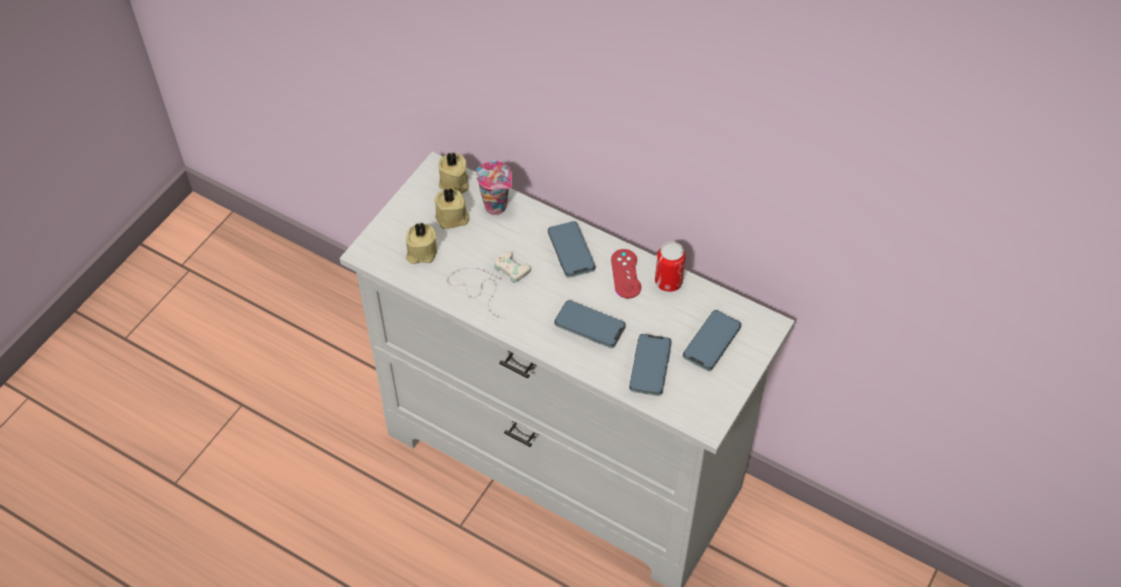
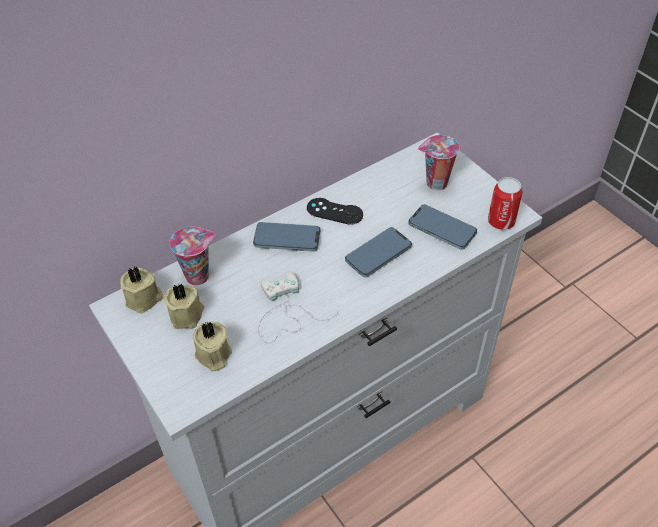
camera: 65 degrees left, 5 degrees down
red game controller [611,249,641,298] -> black game controller [307,198,363,225]
can [655,242,686,292] -> can moved to [488,177,522,230]
phone [683,310,742,371] -> cup [418,135,460,190]

